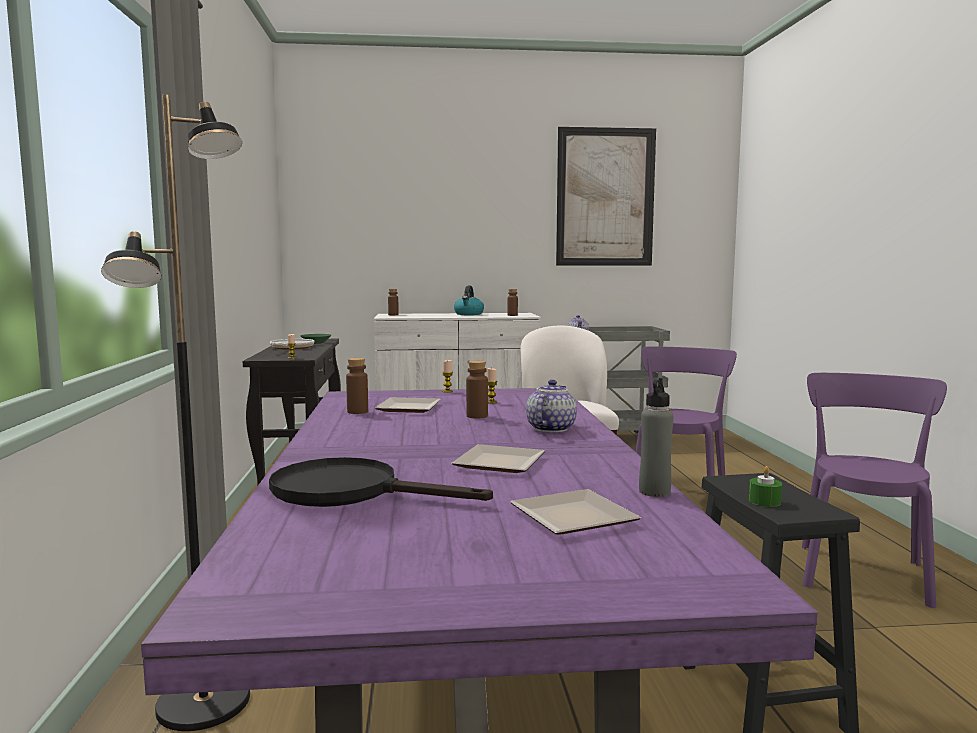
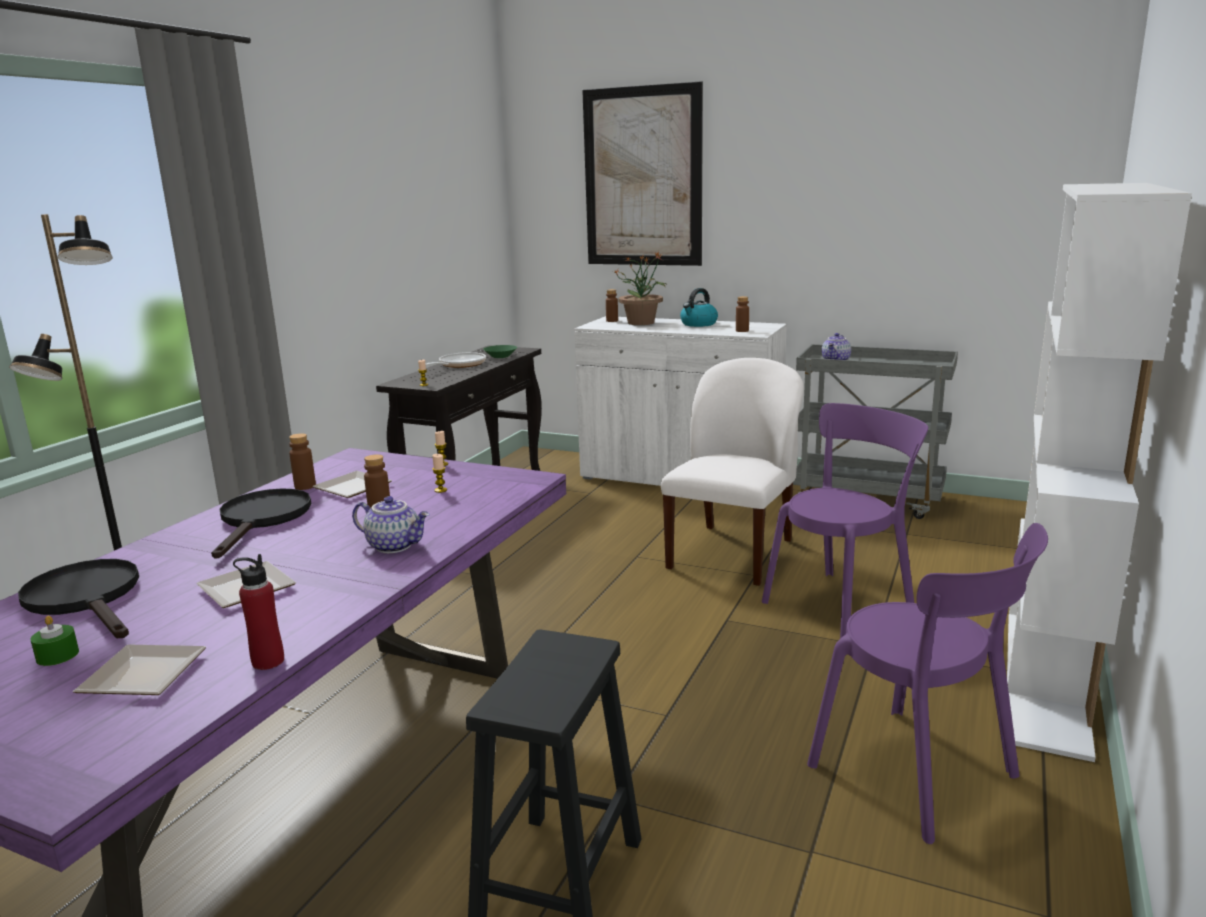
camera: 30 degrees right, 10 degrees up
teapot [526,380,577,433] -> teapot turned 60 degrees clockwise [352,496,430,553]
picture [556,127,656,265] -> picture moved to [582,81,703,266]
grey bottle [639,378,674,497] -> red bottle [233,554,284,670]
green candle [749,466,782,507] -> green candle moved to [30,616,79,666]
purple chair [802,373,947,608] -> purple chair turned 90 degrees clockwise [807,523,1048,844]
none -> black frying pan [211,488,311,559]
none -> potted plant [613,251,666,325]
none -> white bookcase [1007,183,1192,762]

